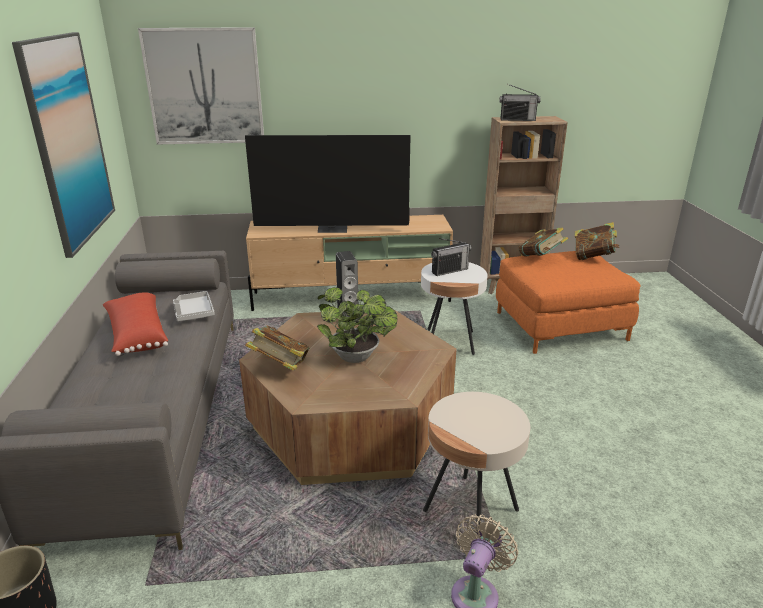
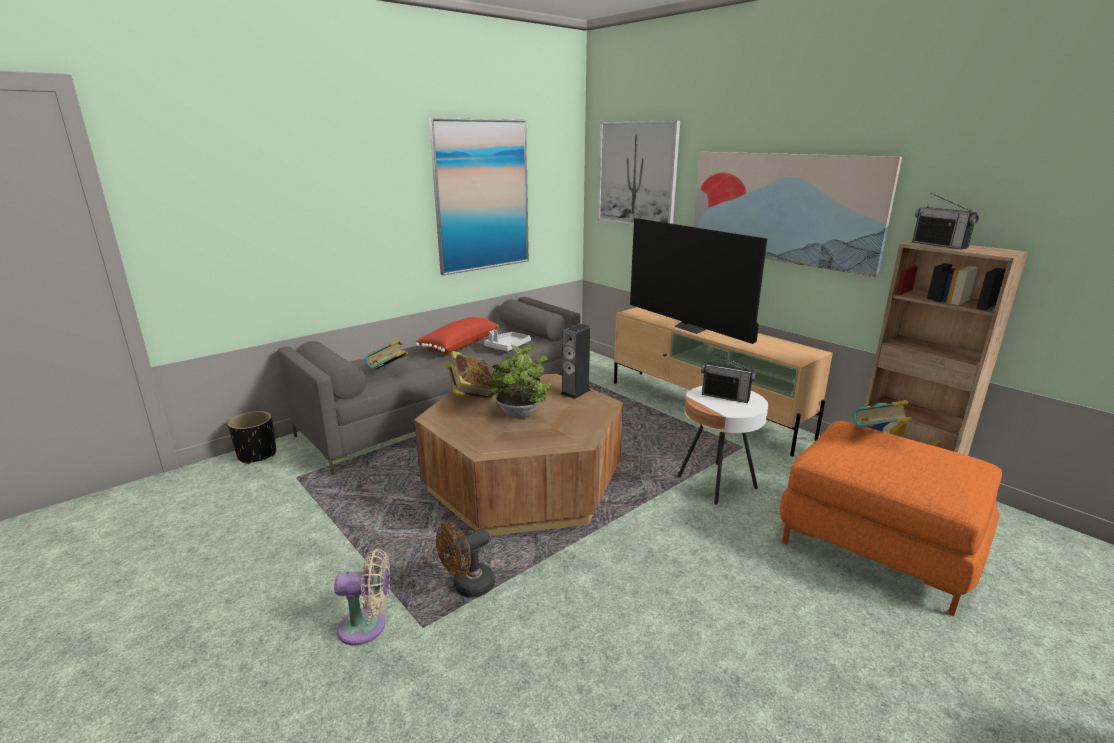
camera: 55 degrees right, 5 degrees down
beige side table [423,392,530,534] -> brown fan [436,522,495,598]
book [575,222,619,260] -> book moved to [365,339,409,370]
none -> picture [693,152,902,277]

